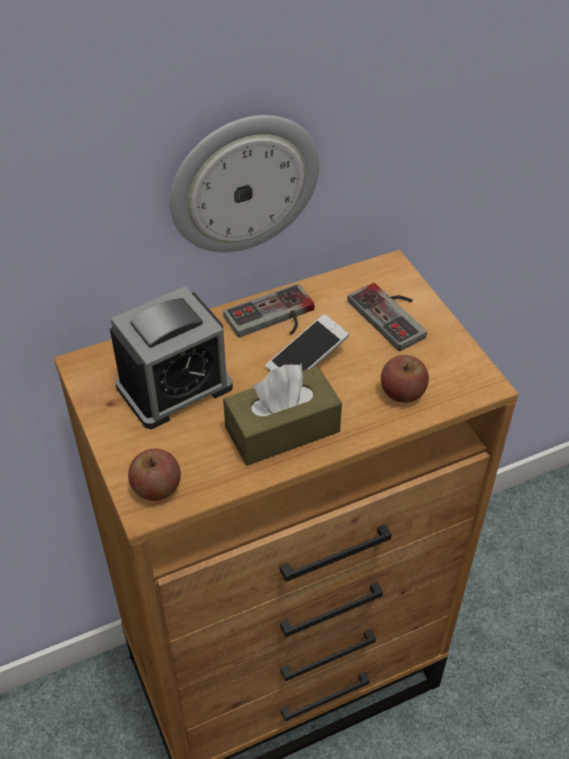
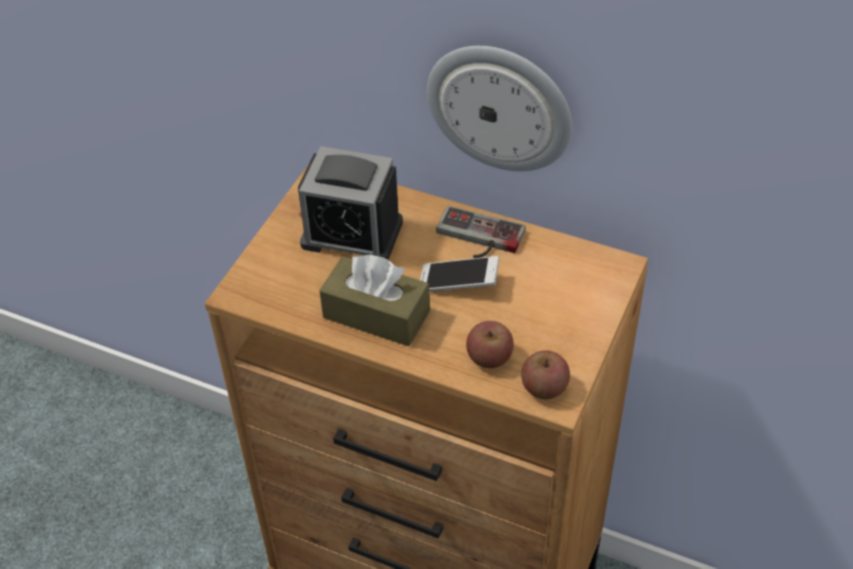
camera: 50 degrees right, 0 degrees up
apple [128,449,181,501] -> apple moved to [521,350,570,399]
game controller [347,283,427,351] -> none

